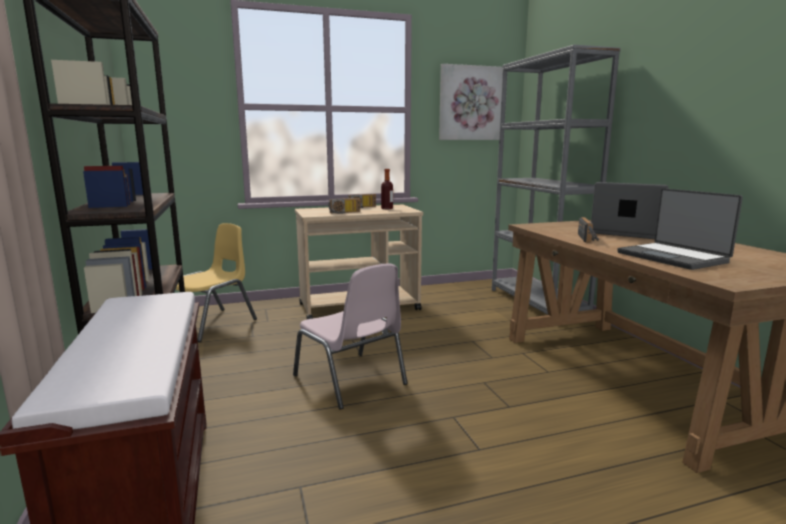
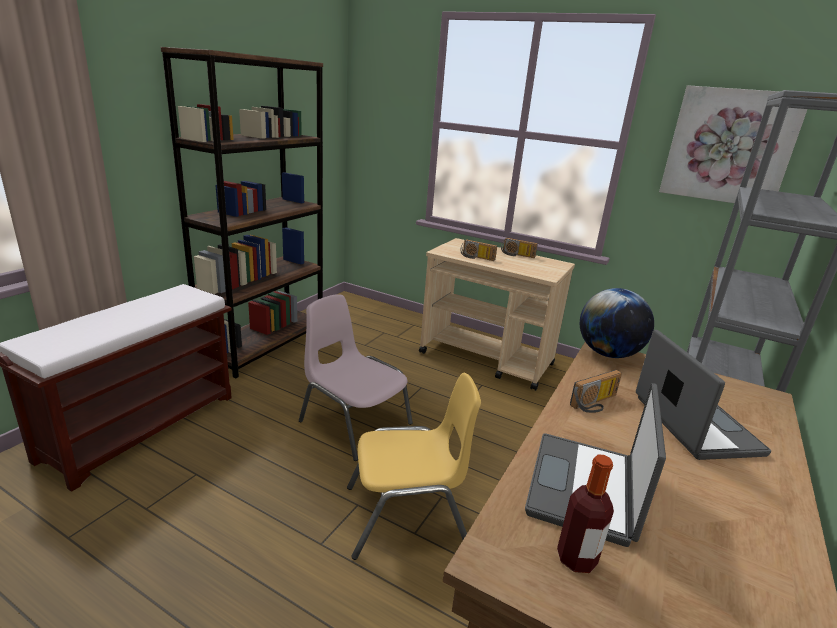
camera: 45 degrees right, 10 degrees up
yellow chair [176,223,257,342] -> yellow chair moved to [347,373,481,560]
pink chair [293,263,408,410] -> pink chair turned 120 degrees clockwise [299,294,413,461]
bottle [381,169,393,209] -> bottle moved to [557,454,614,573]
none -> globe [580,288,654,358]

